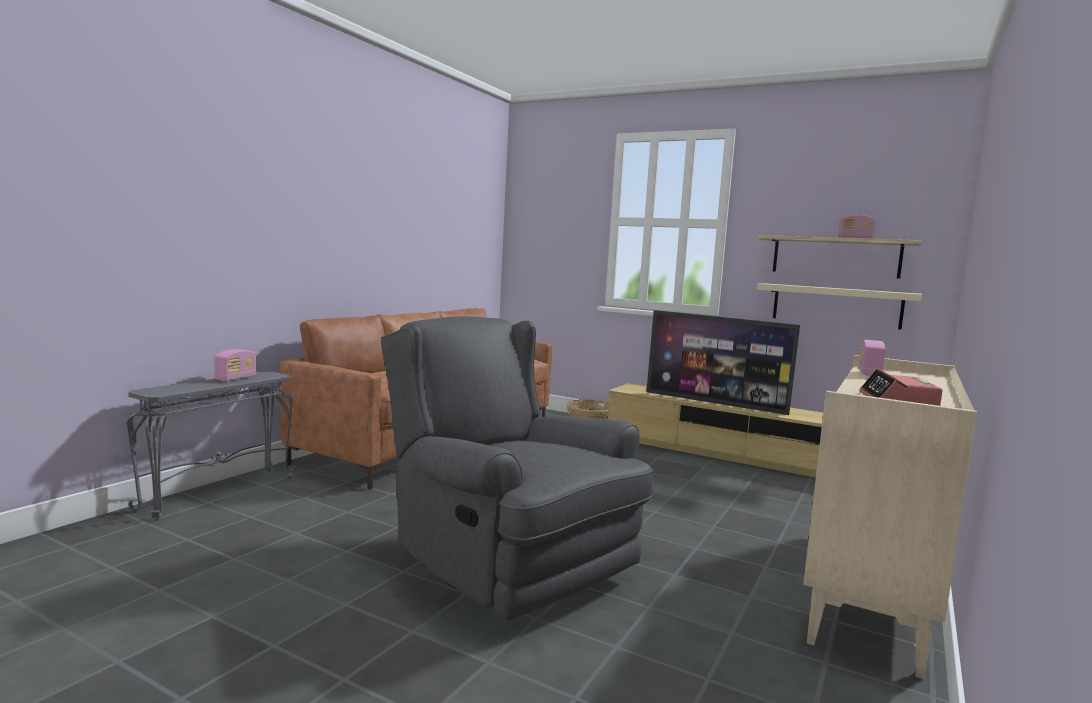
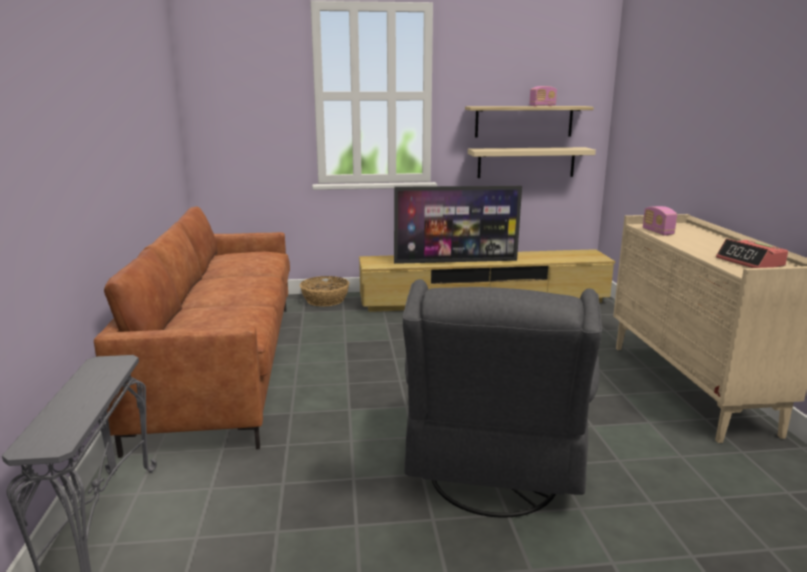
camera: 35 degrees left, 10 degrees up
radio [214,349,256,382] -> none
grey armchair [381,316,654,621] -> grey armchair turned 90 degrees counterclockwise [403,279,602,518]

